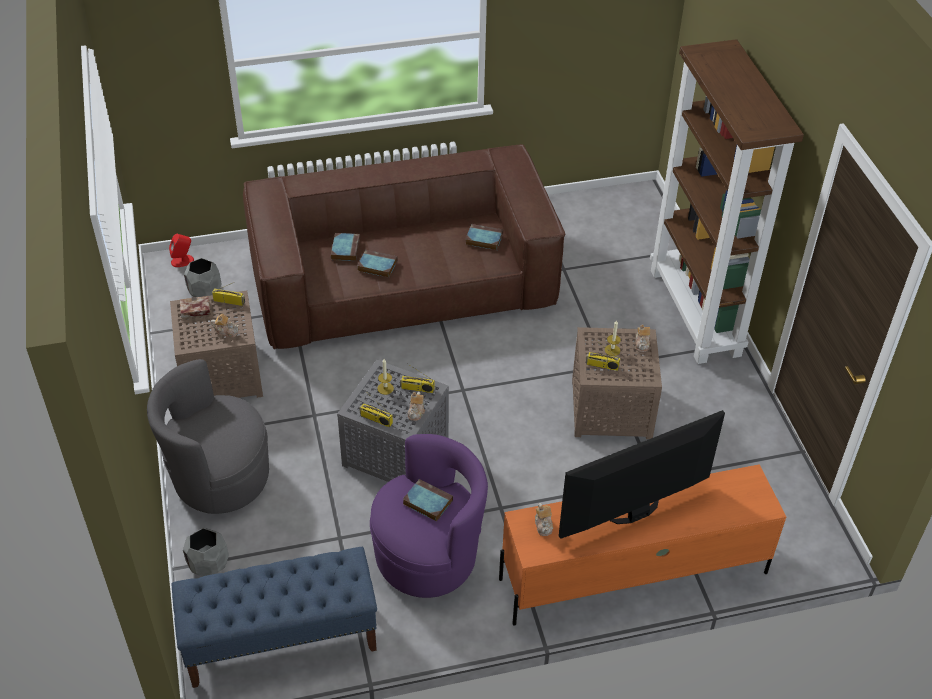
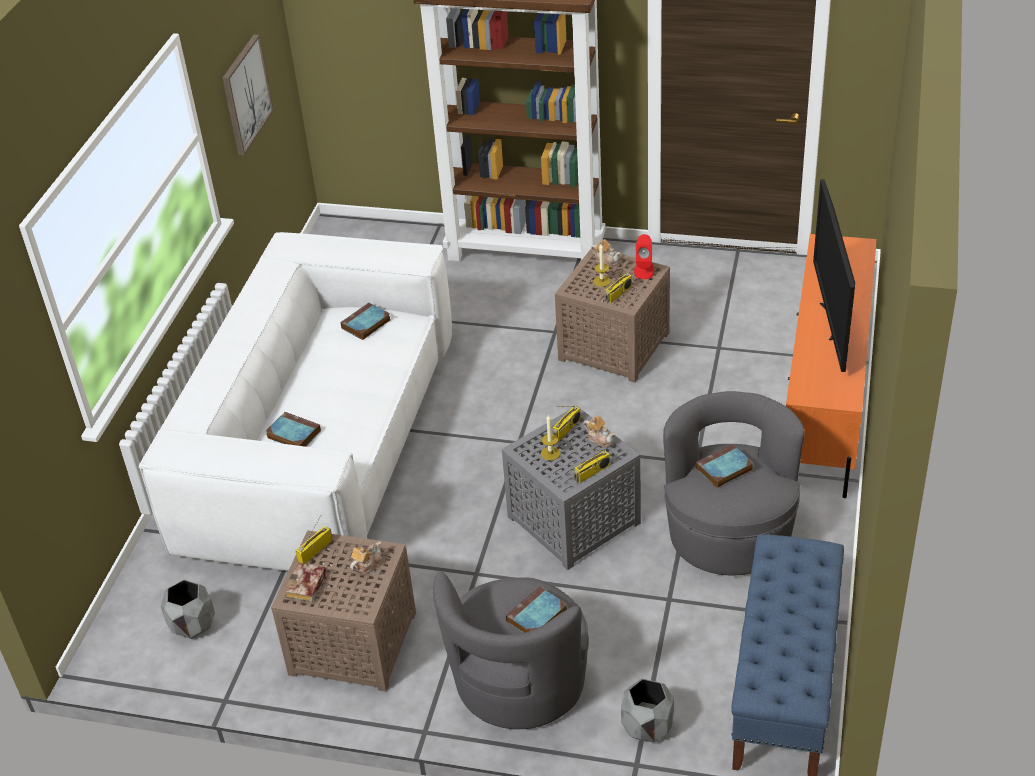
camera: 60 degrees left, 5 degrees down
red speaker [169,234,194,267] -> red speaker moved to [634,234,654,279]
brown sofa [243,144,566,349] -> white sofa [139,232,452,575]
book [357,250,397,278] -> book moved to [506,586,567,633]
purple armchair [370,434,488,598] -> grey armchair [663,391,805,575]
teapot [535,503,553,536] -> none
none -> picture [222,34,274,155]

